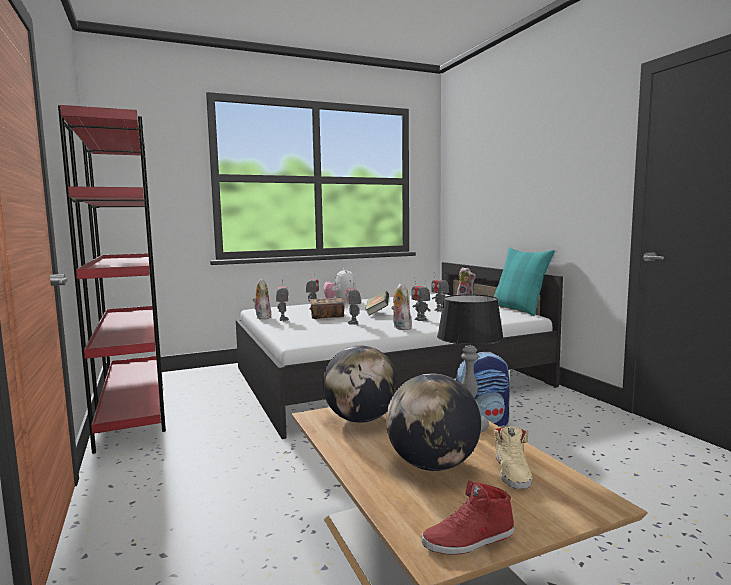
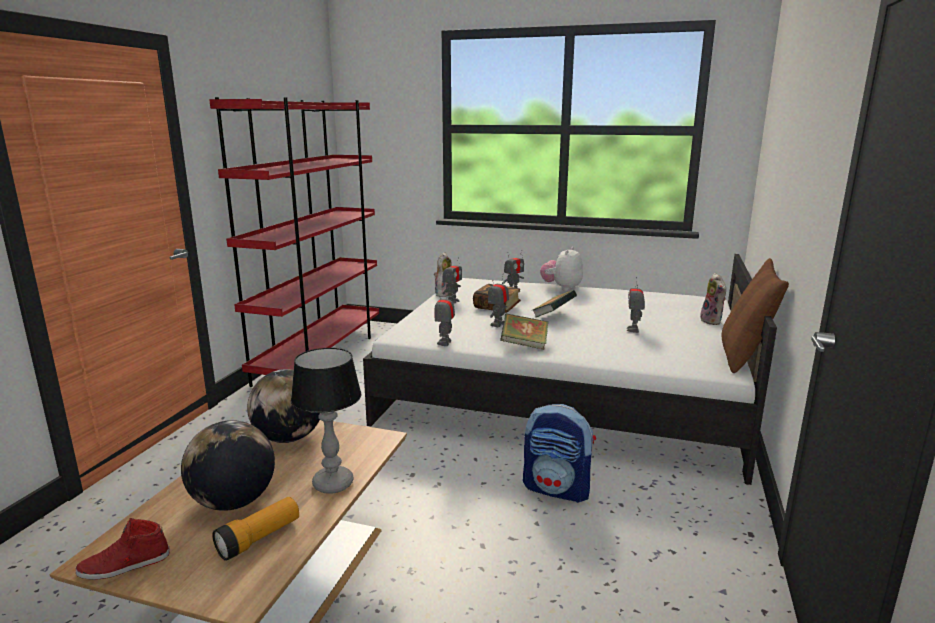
camera: 40 degrees right, 10 degrees up
plush toy [391,284,412,330] -> book [500,313,548,350]
toy robot [412,278,431,321] -> toy robot moved to [434,288,455,346]
red shoe [422,480,514,555] -> red shoe turned 45 degrees counterclockwise [75,518,170,580]
turquoise pillow [494,248,555,316] -> brown pillow [721,258,789,373]
beige shoe [494,427,533,489] -> flashlight [212,497,299,561]

